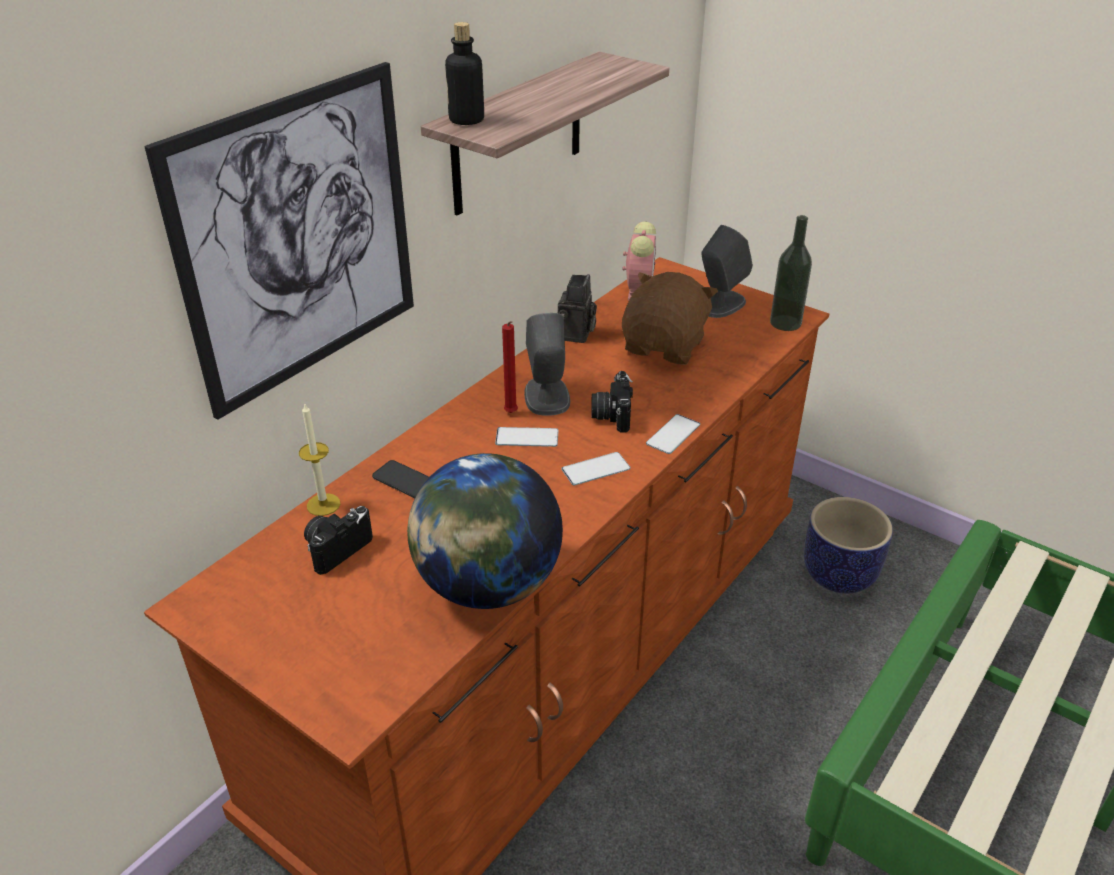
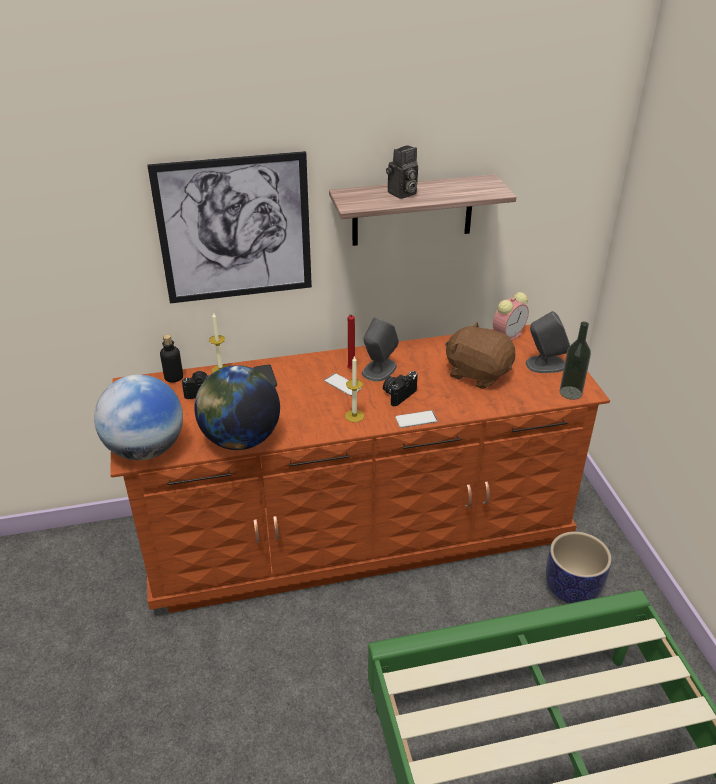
camera: 40 degrees right, 0 degrees up
bottle [445,22,484,125] -> bottle moved to [160,334,183,383]
camera [558,274,597,343] -> camera moved to [386,145,418,199]
phone [561,452,630,485] -> candle [345,356,364,422]
brown plush toy [622,272,718,365] -> brown plush toy turned 120 degrees counterclockwise [445,321,515,389]
none -> globe [94,375,183,460]

